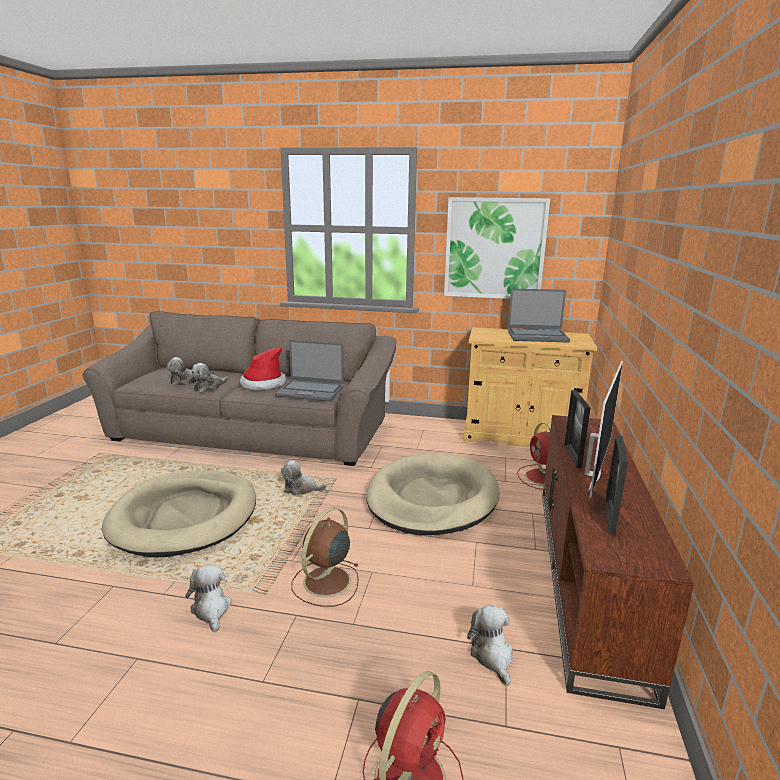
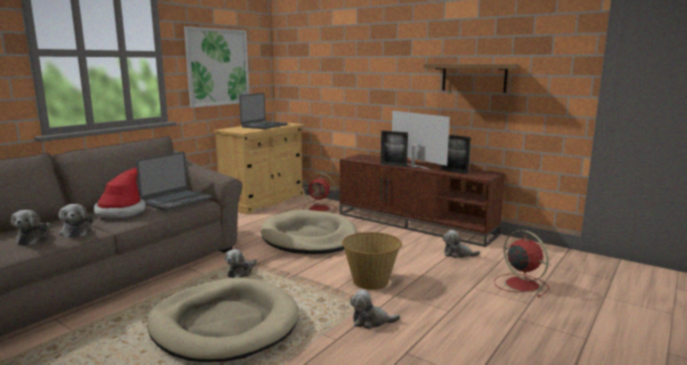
camera: 65 degrees left, 5 degrees down
brown fan [291,507,359,607] -> basket [342,232,402,290]
none -> shelf [424,64,519,93]

